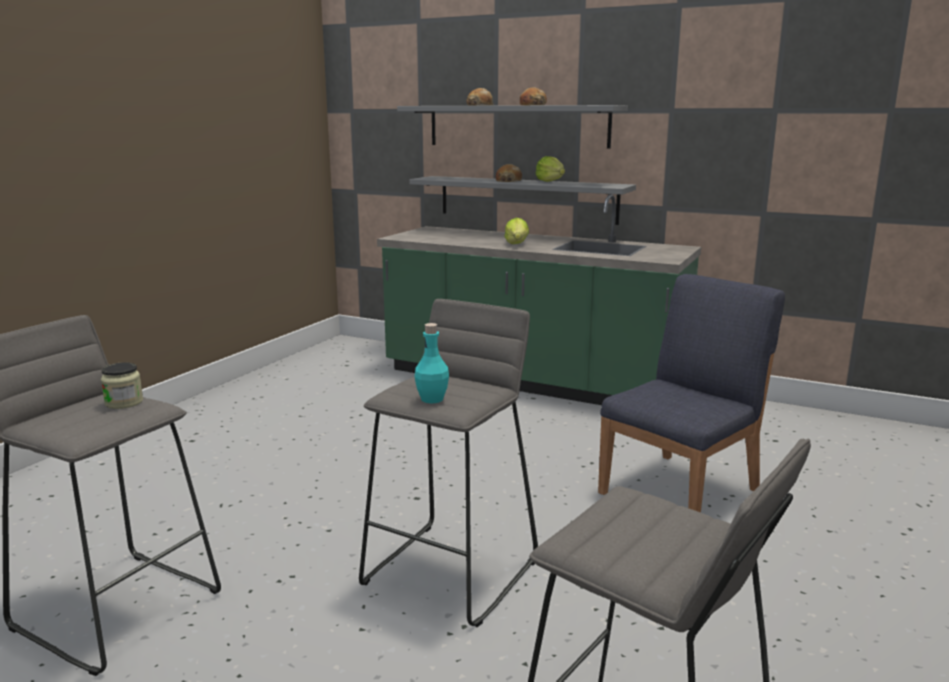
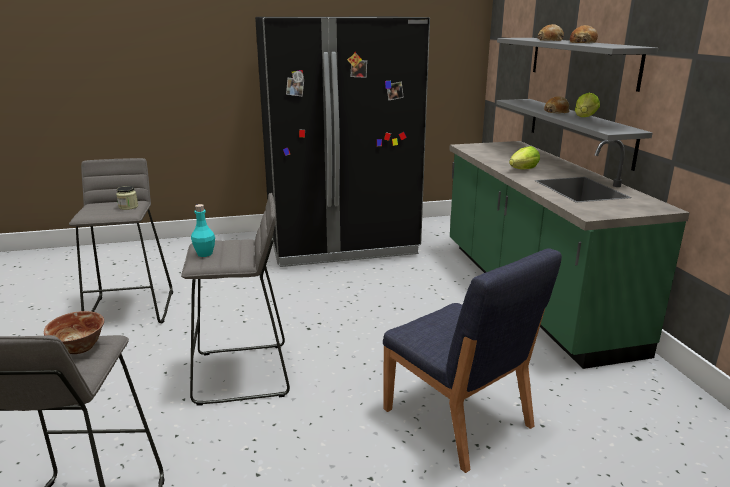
camera: 50 degrees right, 5 degrees up
blue chair [598,274,785,513] -> blue chair turned 45 degrees clockwise [383,248,562,473]
none -> bowl [44,311,104,354]
none -> black fridge [255,17,430,267]

